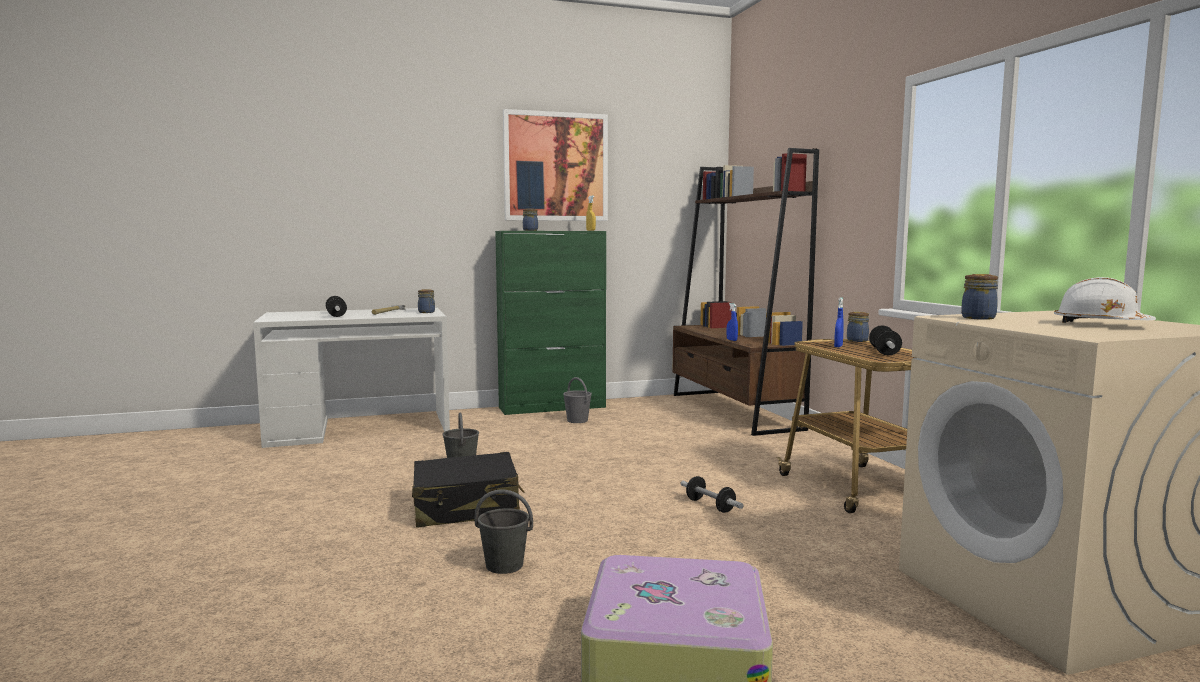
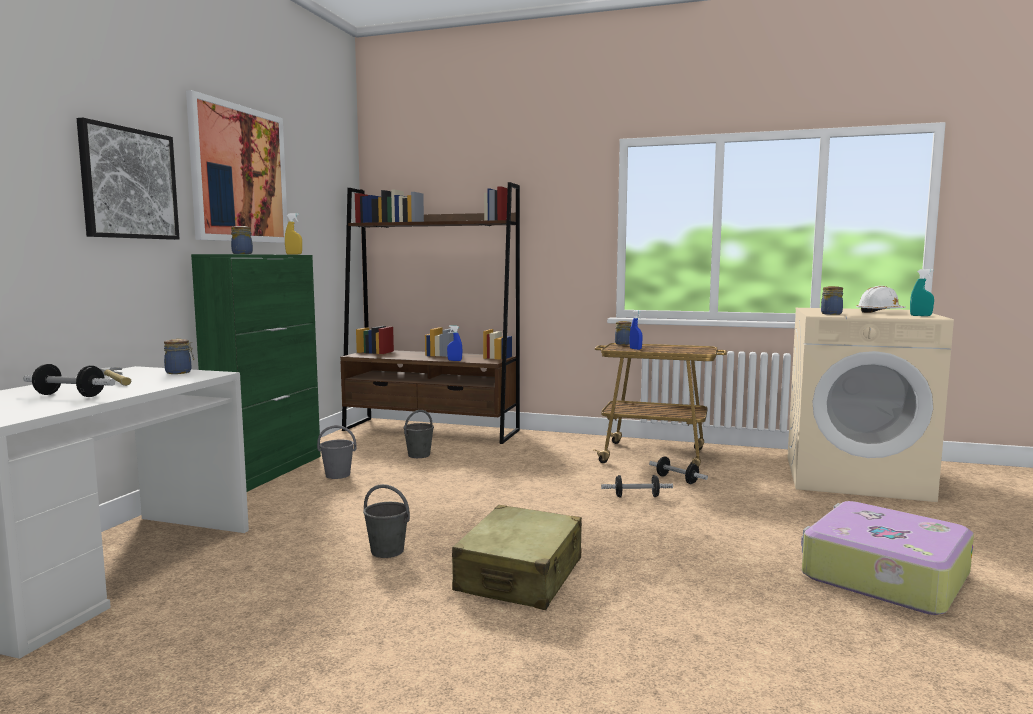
camera: 55 degrees left, 0 degrees up
black suitcase [412,452,524,527] -> beige suitcase [452,505,582,610]
grey bucket [475,489,533,574] -> grey bucket moved to [403,410,434,458]
dumbbell [869,325,902,356] -> dumbbell moved to [649,457,708,484]
none -> picture [77,117,180,240]
none -> turquoise spray bottle [910,269,934,316]

